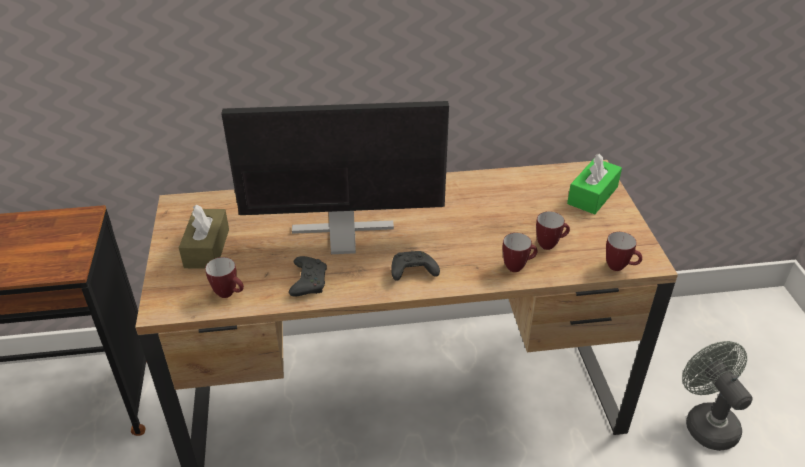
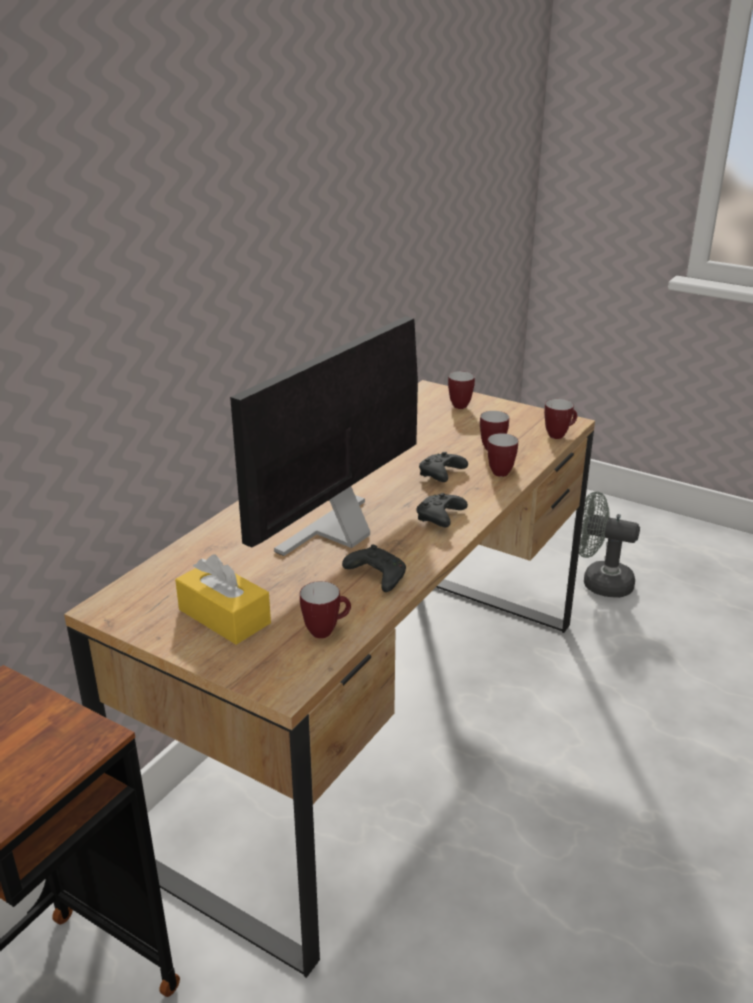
camera: 50 degrees left, 10 degrees down
brown tissue box [179,205,229,269] -> yellow tissue box [175,554,271,645]
green tissue box [567,154,622,215] -> mug [448,371,475,409]
none -> black game controller [419,452,468,482]

